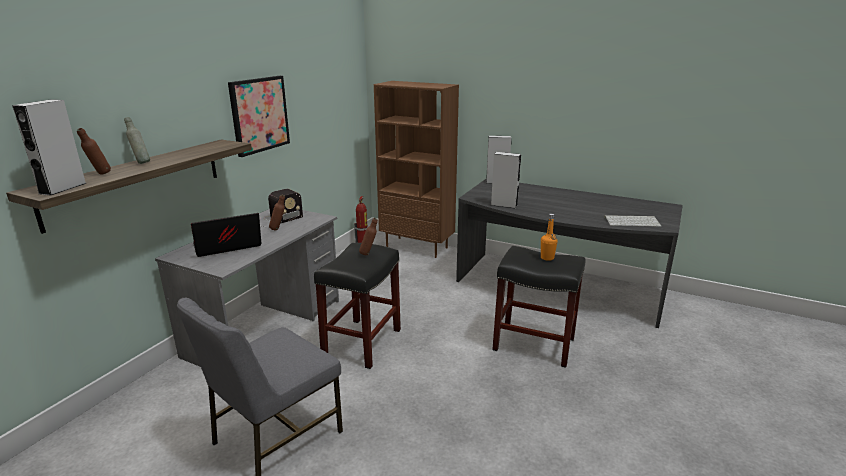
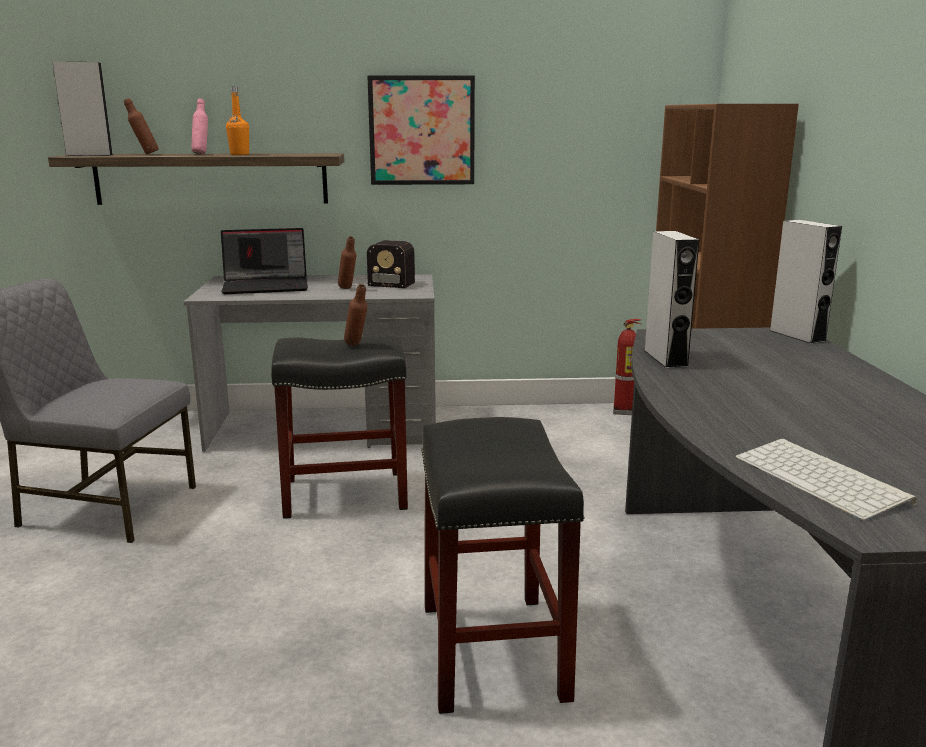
camera: 60 degrees right, 5 degrees down
grey bottle [124,117,150,164] -> pink bottle [192,98,208,154]
laptop [191,213,261,257] -> laptop turned 135 degrees clockwise [221,228,308,294]
orange bottle [541,214,558,261] -> orange bottle moved to [226,86,249,155]

